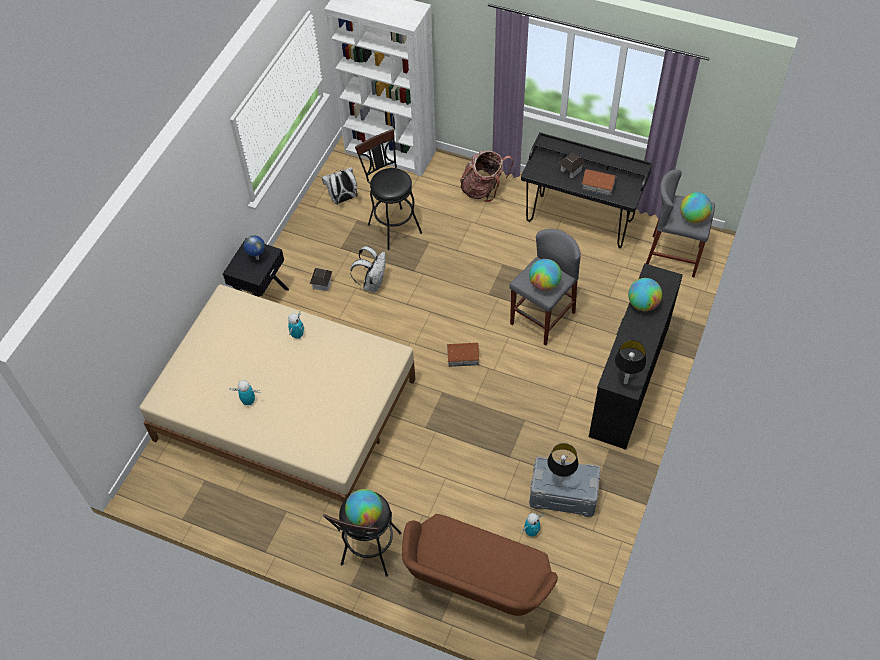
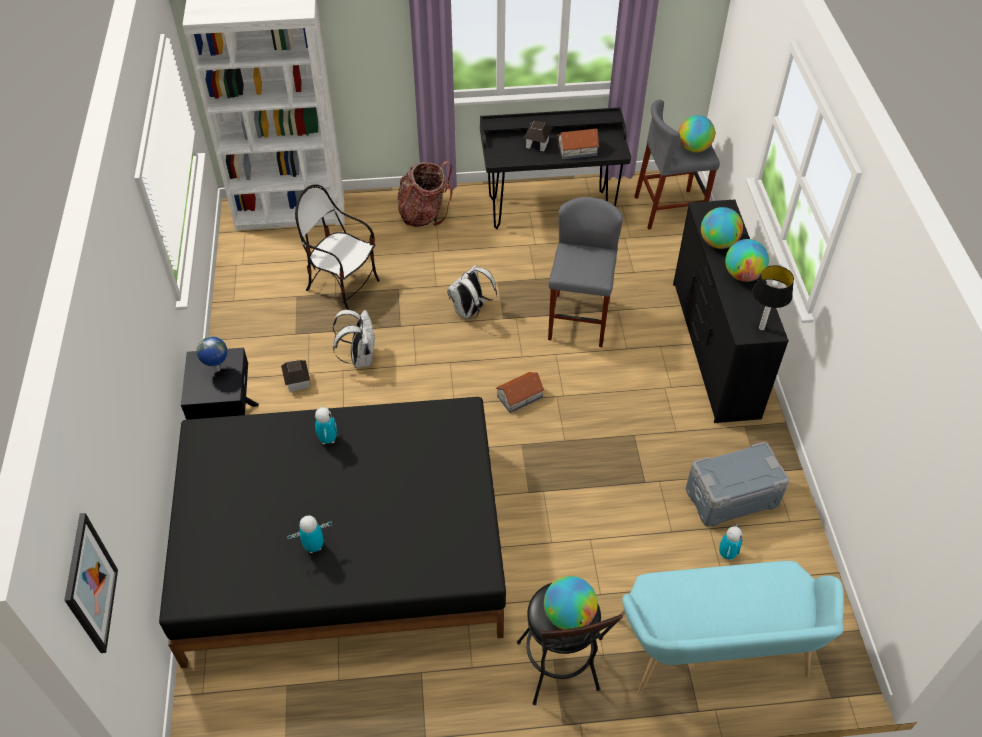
camera: 30 degrees left, 5 degrees down
beige bed [139,284,415,503] -> black bed [159,397,506,668]
white backpack [322,167,358,205] -> white backpack moved to [447,264,497,319]
black stool [355,129,422,250] -> chair [295,185,380,310]
brown bench [402,514,558,637] -> turquoise bench [617,561,844,694]
globe [529,259,562,291] -> globe moved to [725,239,769,282]
table lamp [547,443,578,483] -> none
none -> picture [64,513,118,653]

